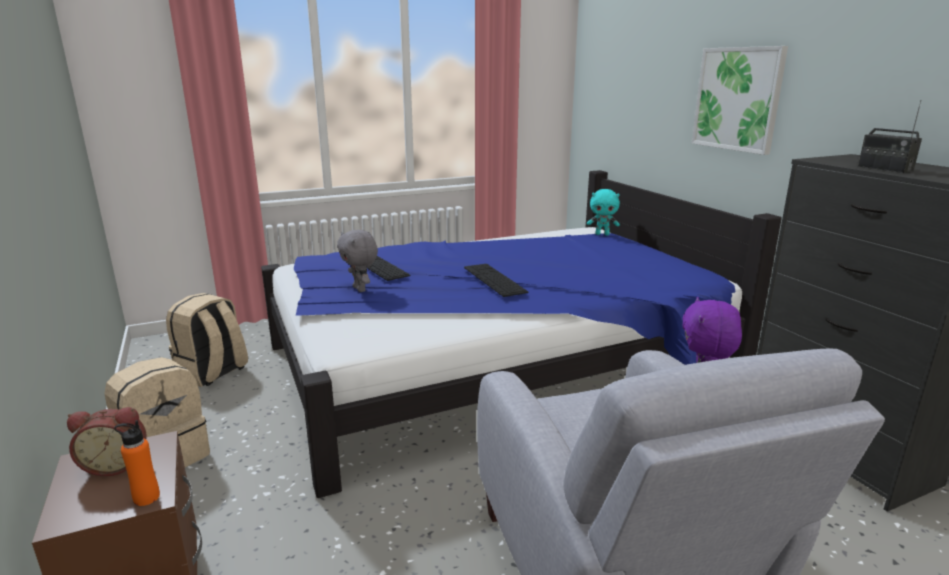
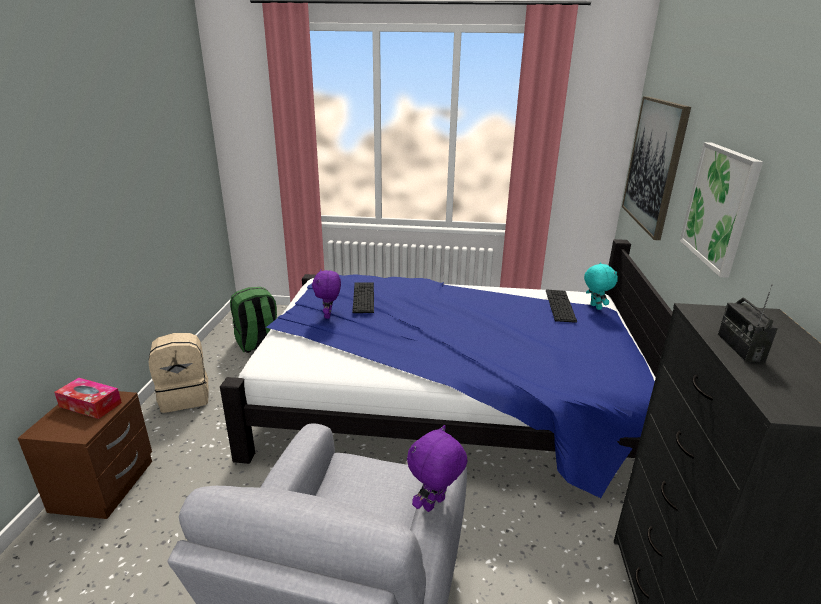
camera: 30 degrees right, 5 degrees up
alarm clock [67,407,146,476] -> tissue box [54,378,122,419]
orange bottle [114,420,160,506] -> none
beige backpack [166,293,248,387] -> green backpack [230,287,277,353]
grey plush toy [337,230,378,292] -> purple plush toy [312,269,341,319]
keyboard [464,264,528,297] -> keyboard moved to [546,289,577,323]
turquoise plush toy [587,189,620,235] -> turquoise plush toy turned 150 degrees counterclockwise [584,262,618,310]
none -> picture [622,96,691,240]

